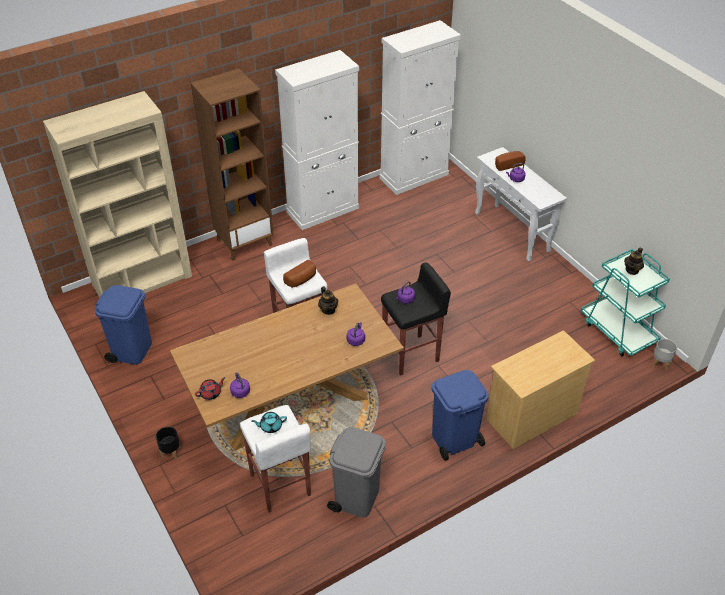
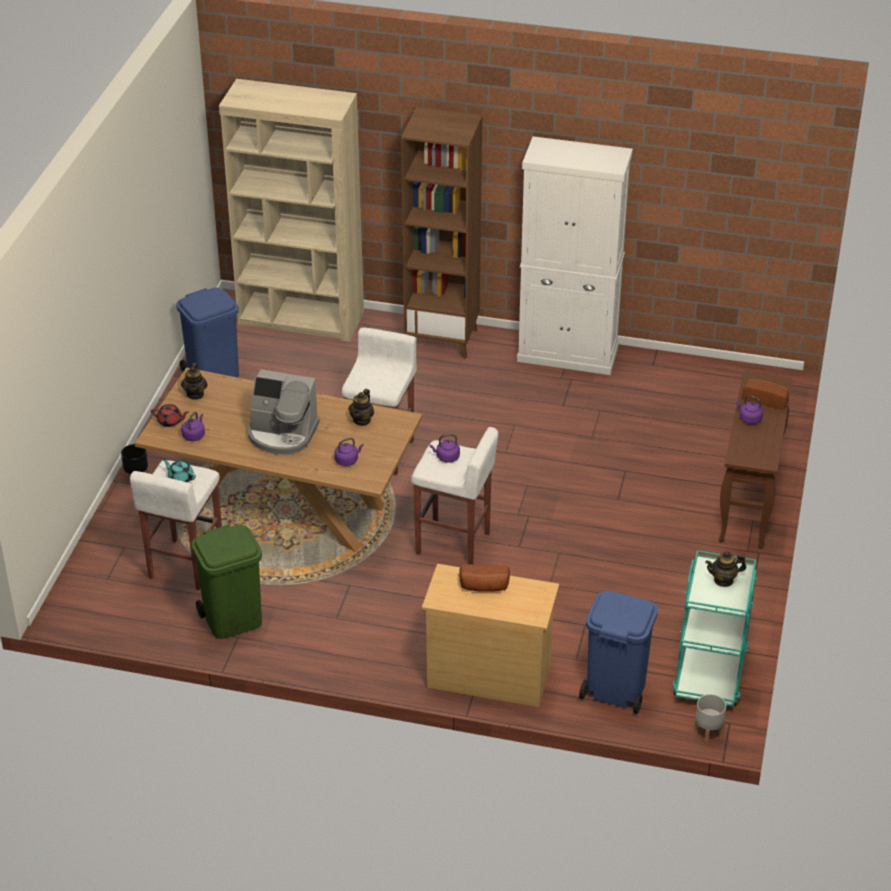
camera: 45 degrees right, 5 degrees down
bread [283,260,316,288] -> bread moved to [460,564,510,592]
grey trash can [327,427,386,517] -> green trash can [191,525,262,639]
white cabinet [380,20,461,195] -> none
black stool [381,263,451,376] -> white stool [411,427,498,565]
blue trash can [432,370,489,461] -> blue trash can moved to [579,591,658,714]
white console table [475,147,567,261] -> brown console table [719,371,793,549]
none -> teapot [181,363,207,400]
none -> coffee machine [248,369,320,455]

